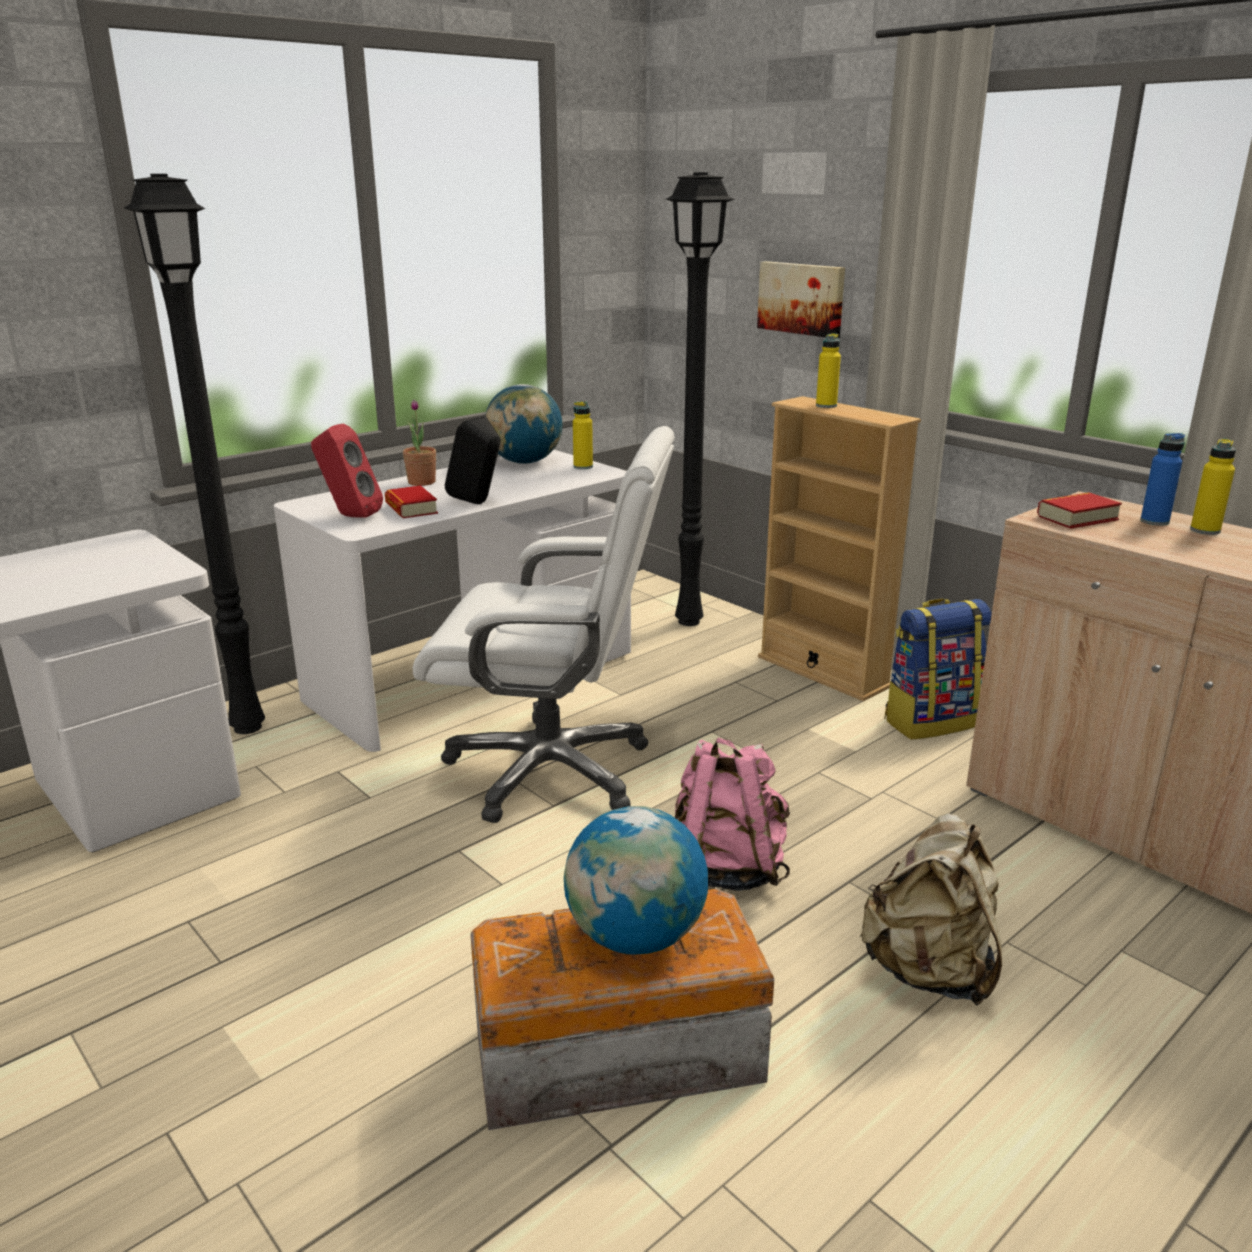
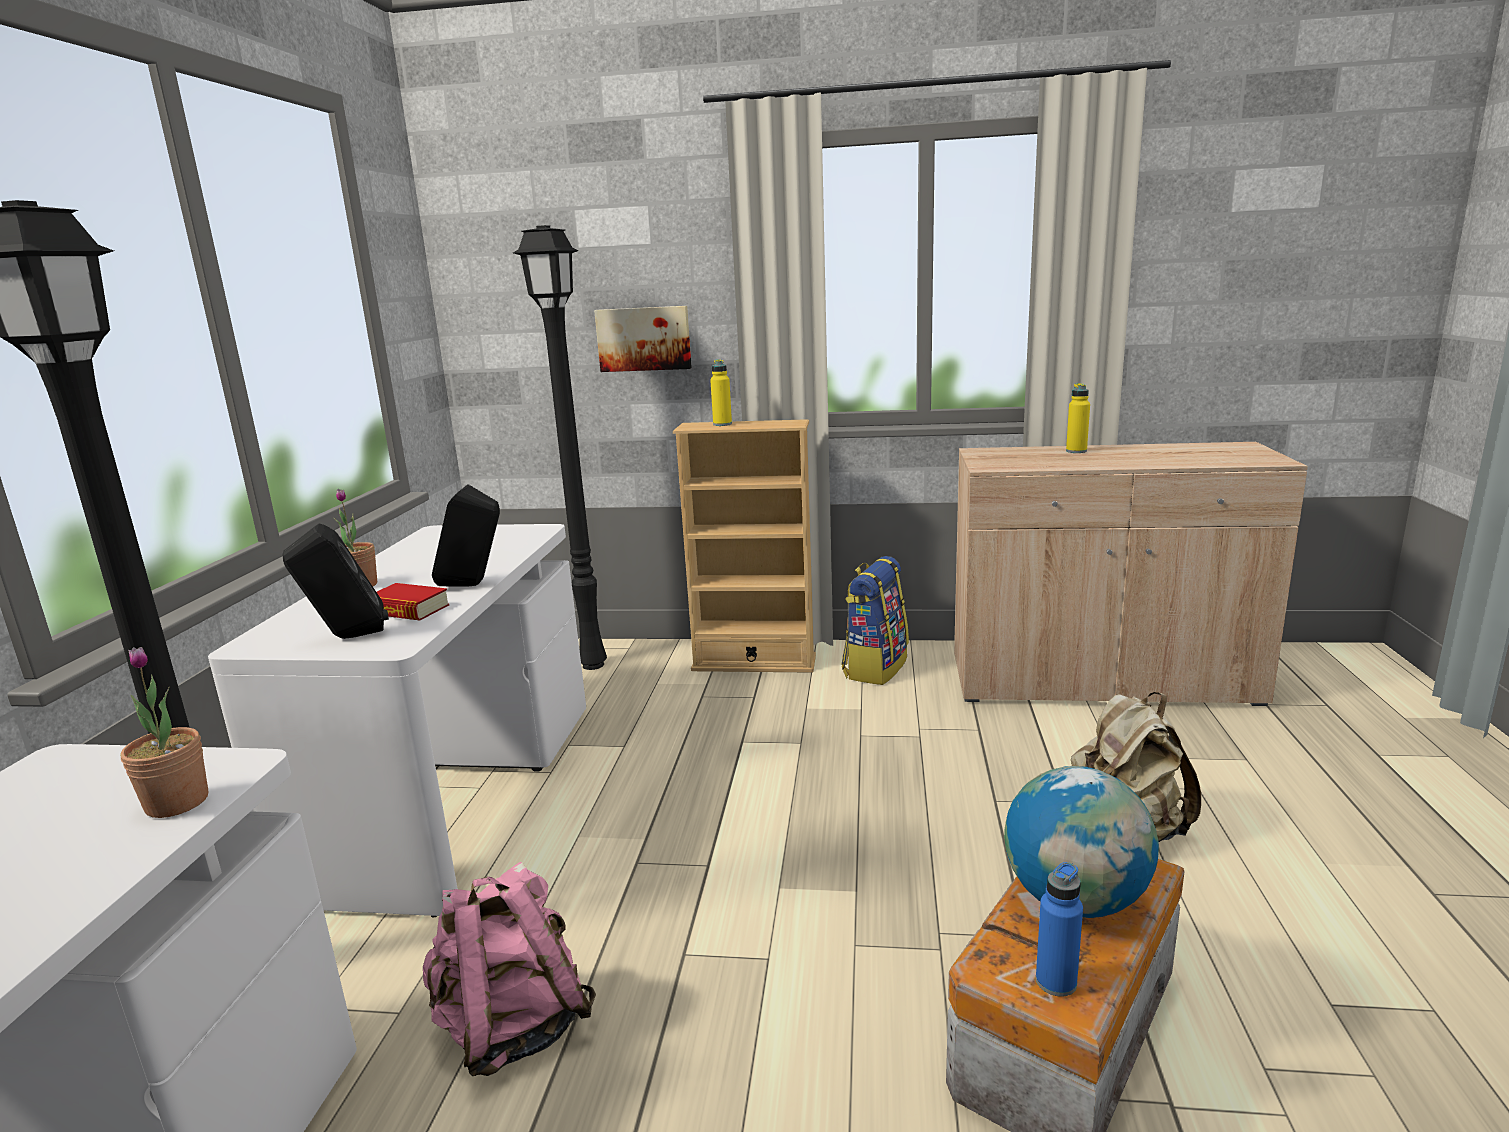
camera: 40 degrees left, 5 degrees down
red speaker [311,424,383,518] -> black speaker [283,524,389,639]
white office chair [413,426,675,823] -> none
globe [485,384,562,464] -> none
yellow bottle [573,401,593,469] -> none
pink backpack [674,738,790,891] -> pink backpack moved to [423,862,596,1076]
book [1037,492,1122,529] -> none
blue bottle [1140,433,1185,526] -> blue bottle moved to [1036,862,1083,997]
none -> potted plant [120,647,208,818]

